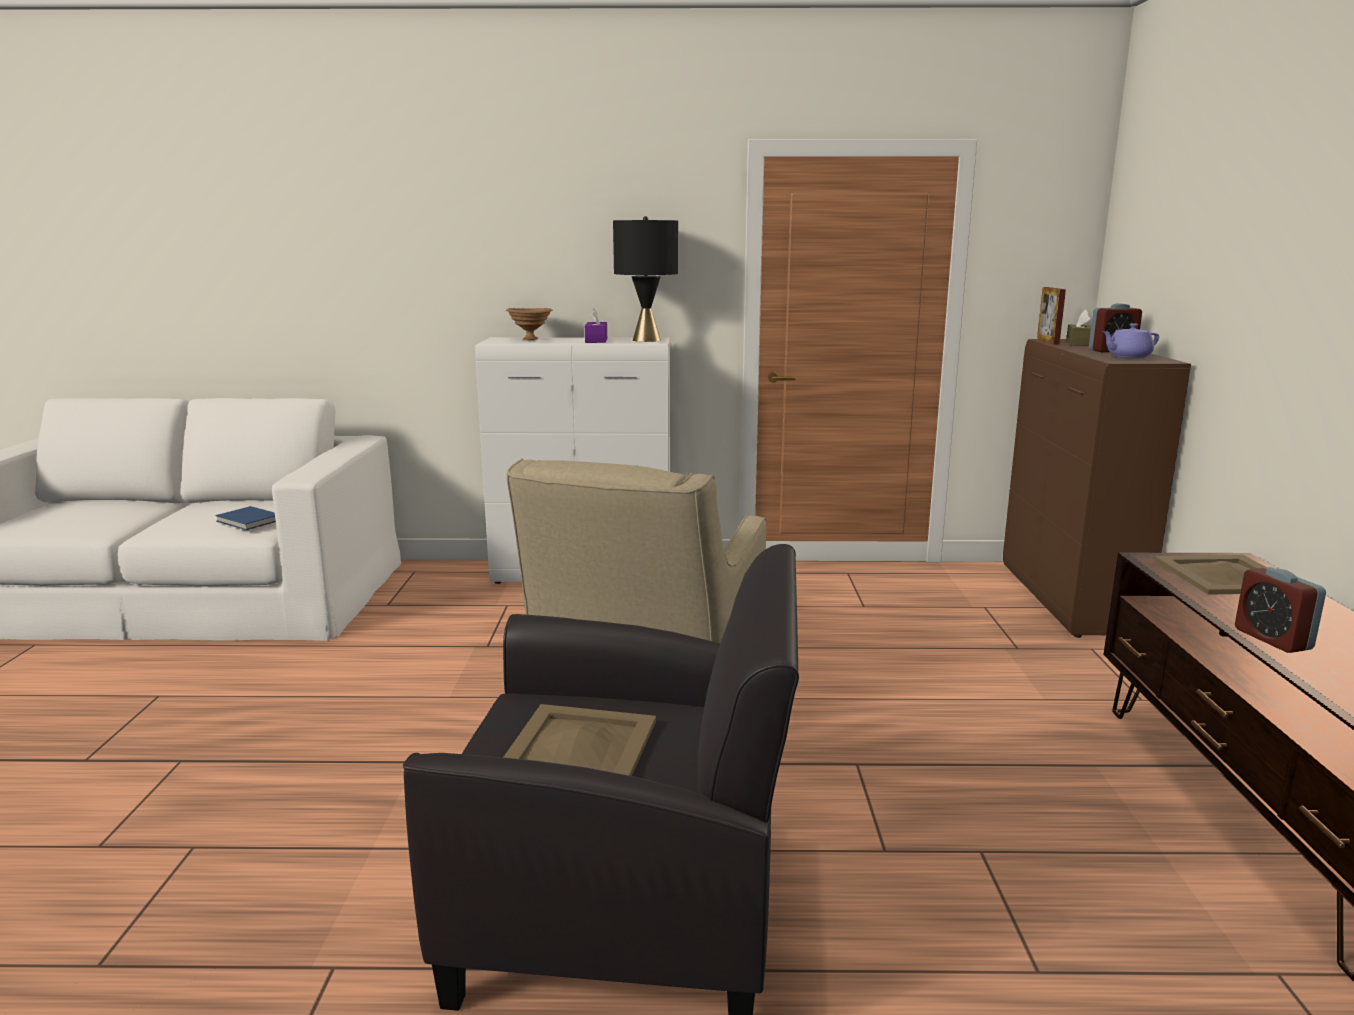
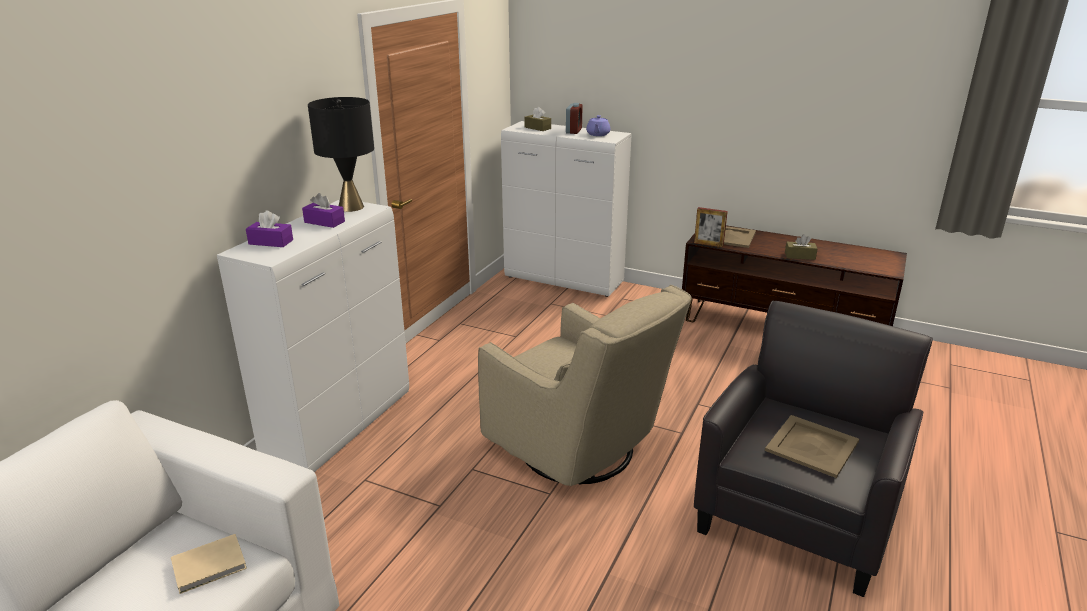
camera: 65 degrees left, 10 degrees up
blue book [215,506,276,530] -> beige book [171,534,247,594]
brown bowl [506,308,553,340] -> purple tissue box [246,210,293,247]
brown cabinet [1003,339,1191,638] -> white cabinet [501,121,632,297]
picture frame [1037,287,1066,344] -> picture frame moved to [694,207,728,247]
alarm clock [1235,567,1326,653] -> brown tissue box [785,234,817,260]

